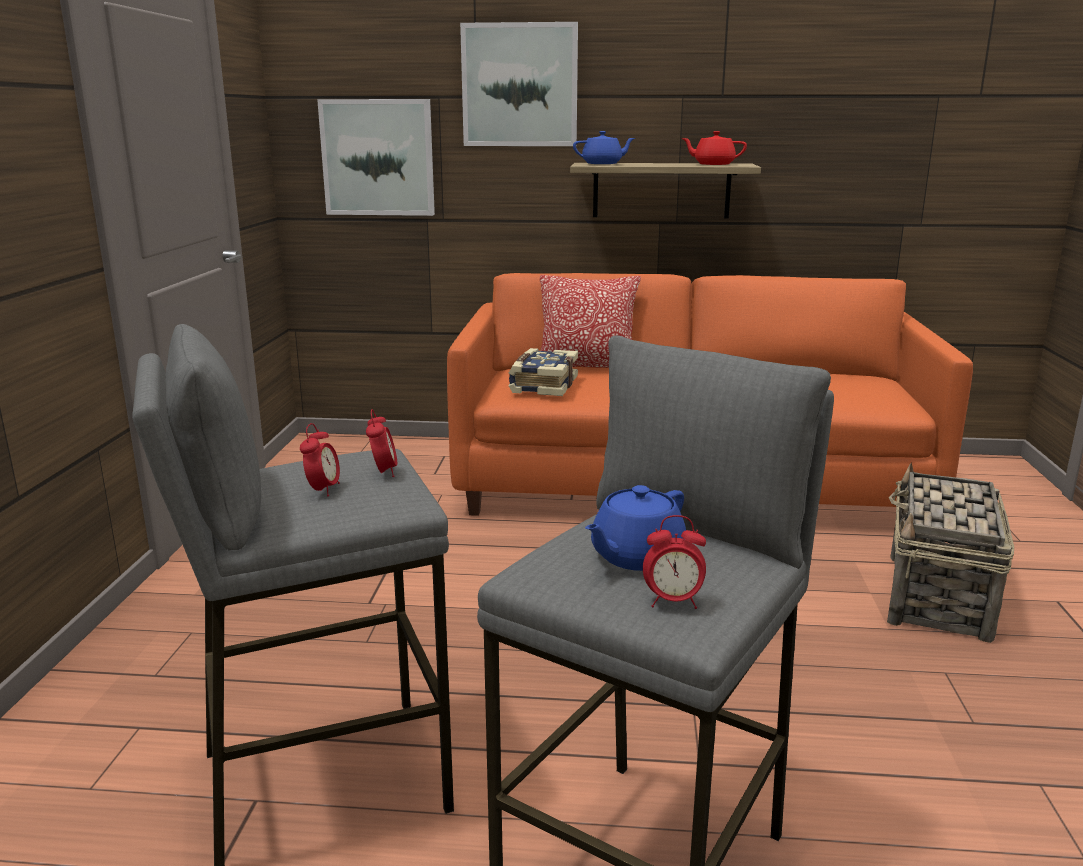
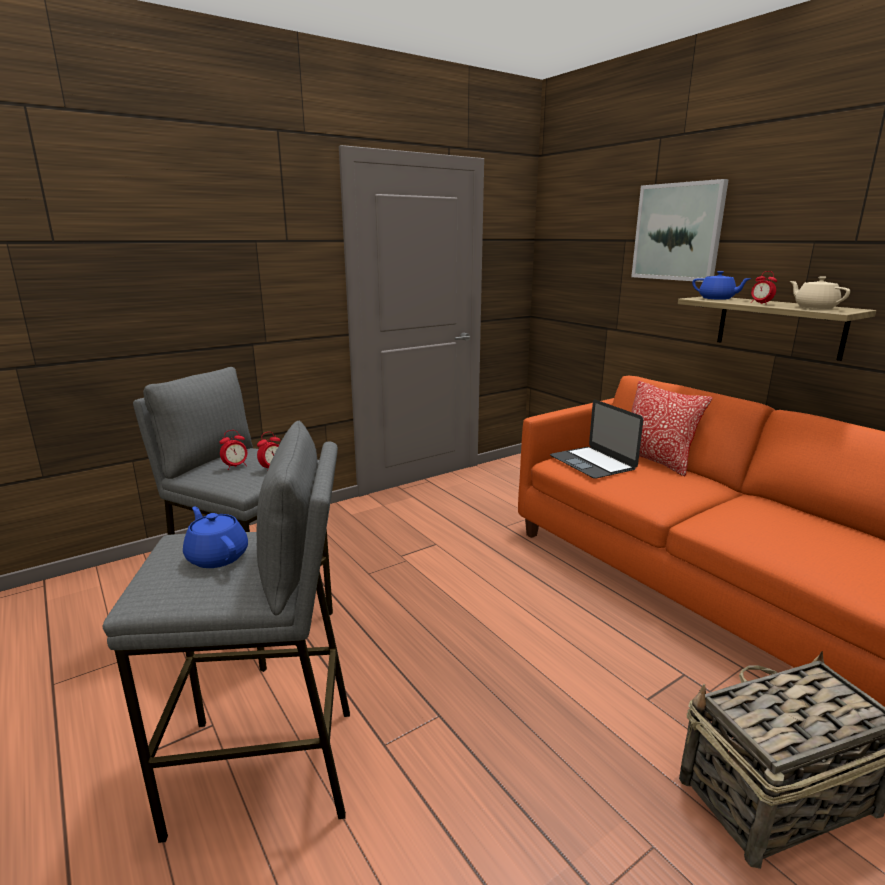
camera: 50 degrees right, 0 degrees up
picture [317,99,435,216] -> none
book [509,348,578,396] -> laptop [550,400,643,479]
blue teapot [585,485,686,571] -> blue teapot turned 45 degrees clockwise [183,506,248,568]
alarm clock [643,515,706,609] -> alarm clock moved to [751,271,777,304]
red teapot [681,131,747,165] -> beige teapot [790,276,850,309]

